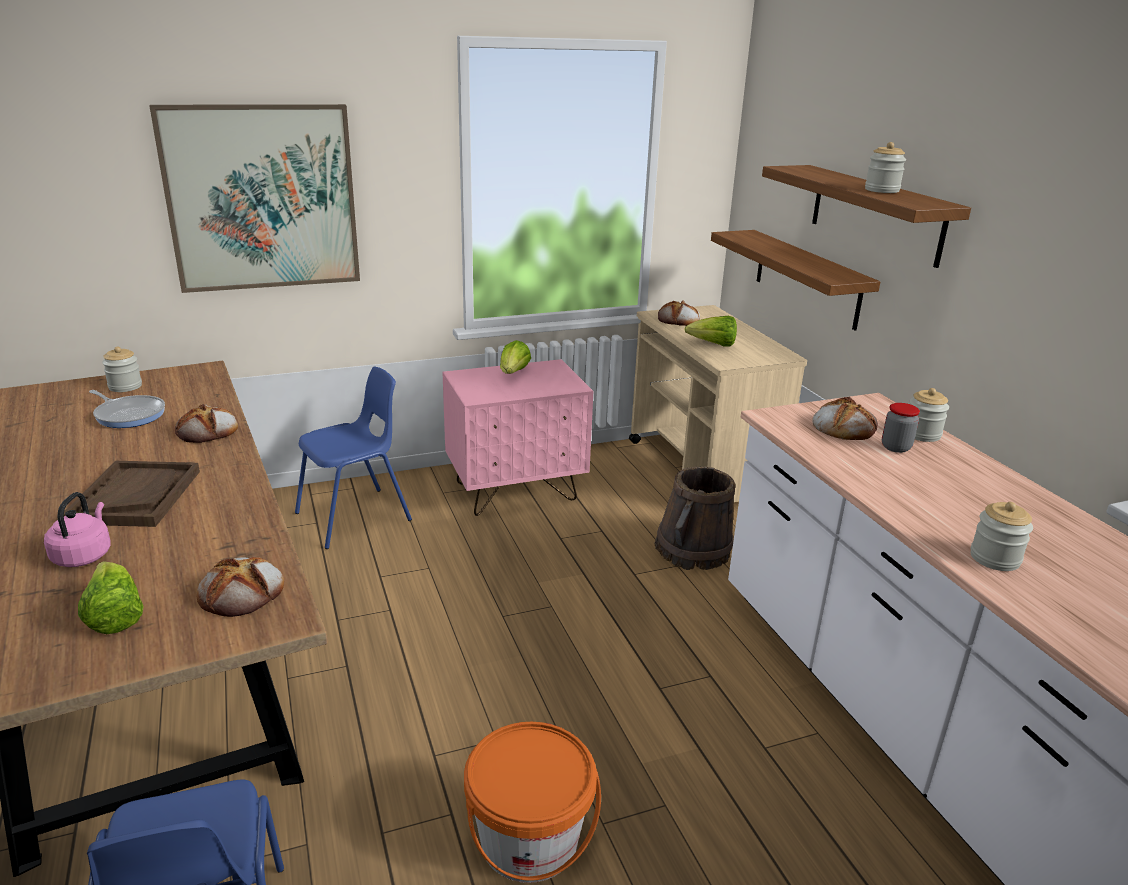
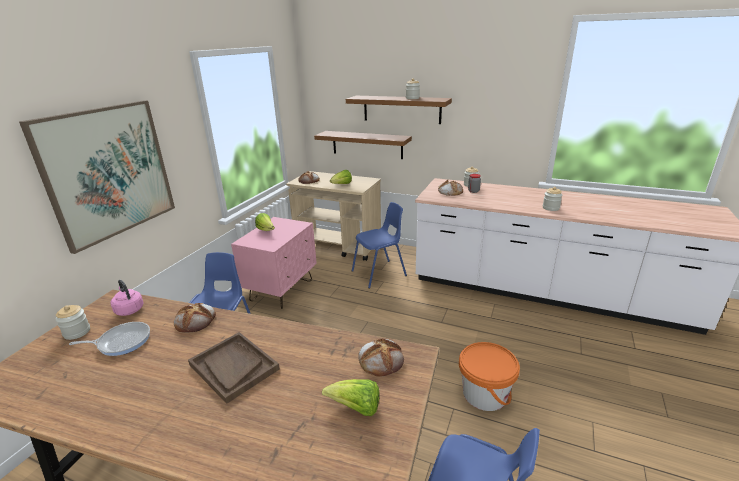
camera: 45 degrees left, 0 degrees up
pink kettle [44,492,111,567] -> pink kettle moved to [111,280,144,316]
brown bucket [655,466,735,570] -> blue chair [352,202,407,288]

